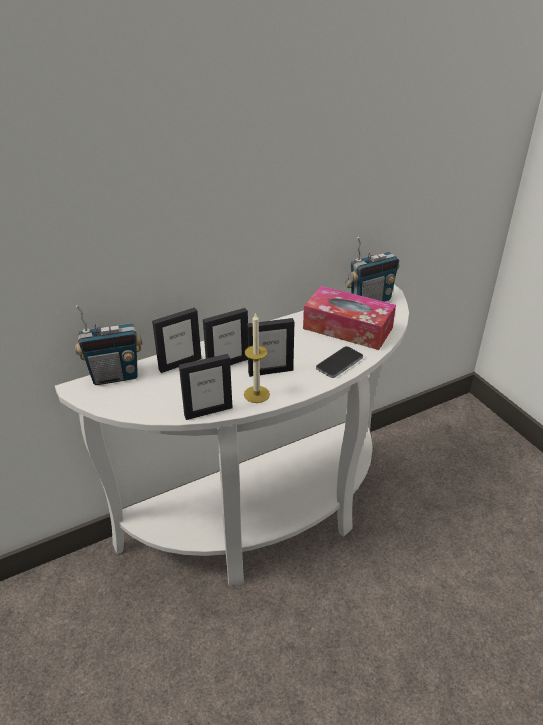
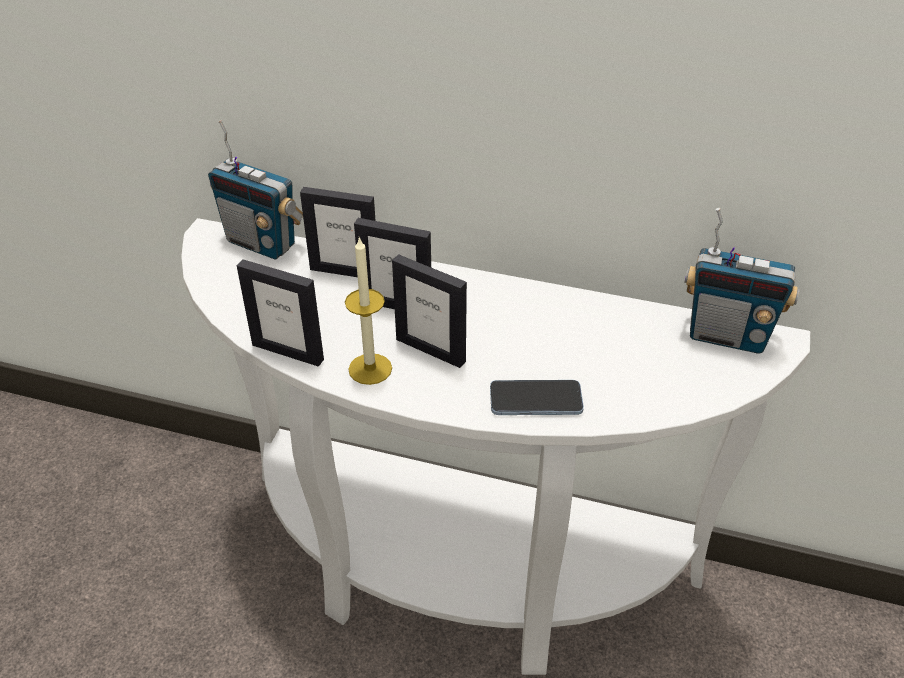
camera: 45 degrees right, 5 degrees up
tissue box [303,286,396,350] -> none

